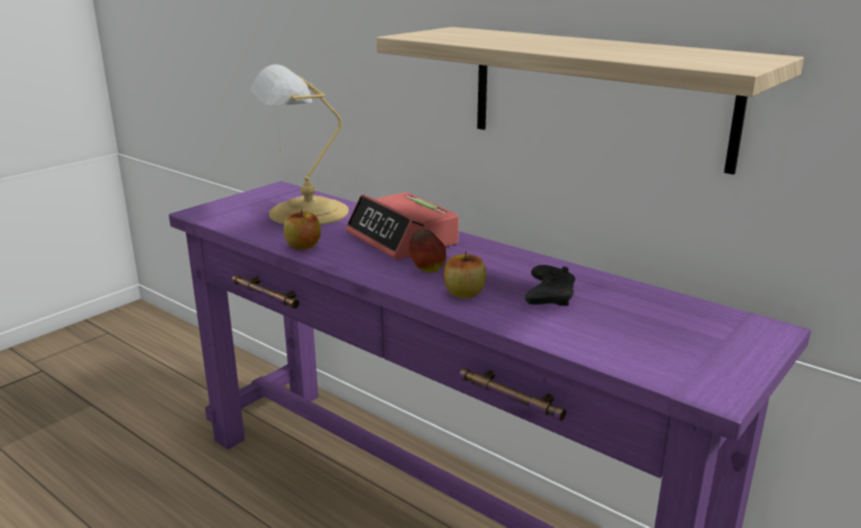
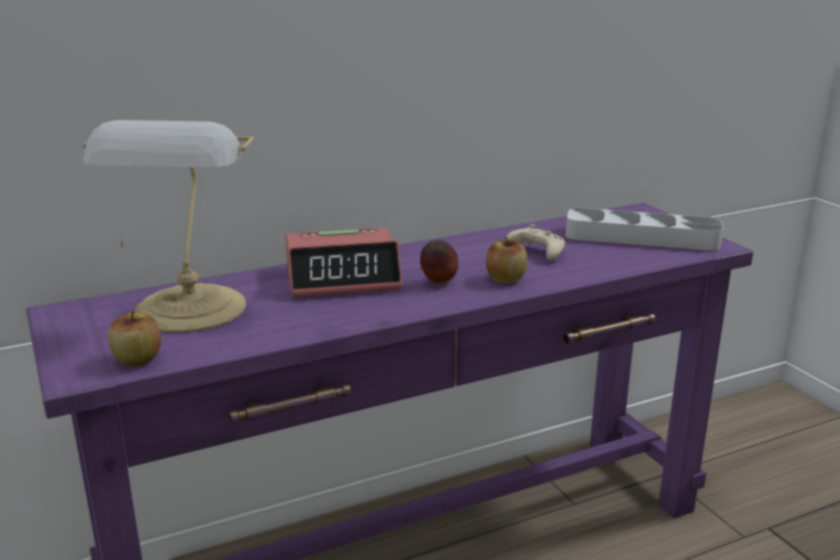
camera: 65 degrees left, 0 degrees up
apple [284,209,321,250] -> apple moved to [108,310,161,366]
shelf [376,27,804,175] -> none
black game controller [525,265,576,306] -> beige game controller [505,224,565,261]
none -> grey tray [566,208,723,251]

